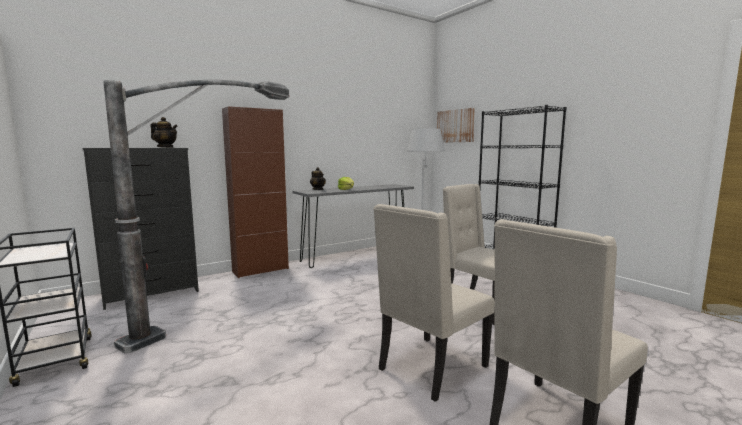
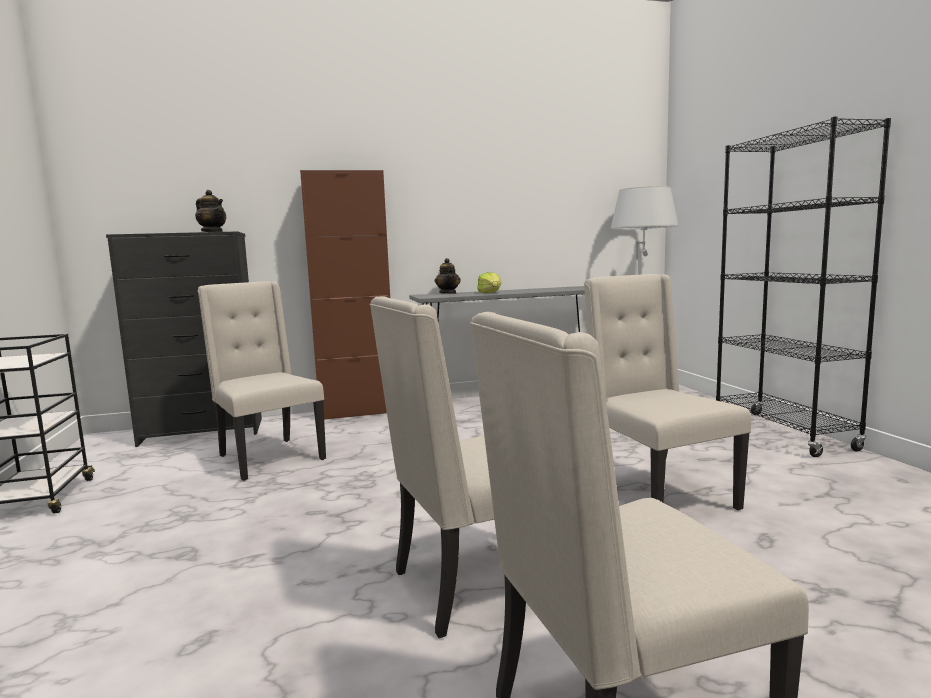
camera: 20 degrees right, 0 degrees up
floor lamp [103,79,289,354] -> beige chair [197,281,326,481]
picture [437,108,475,143] -> none

